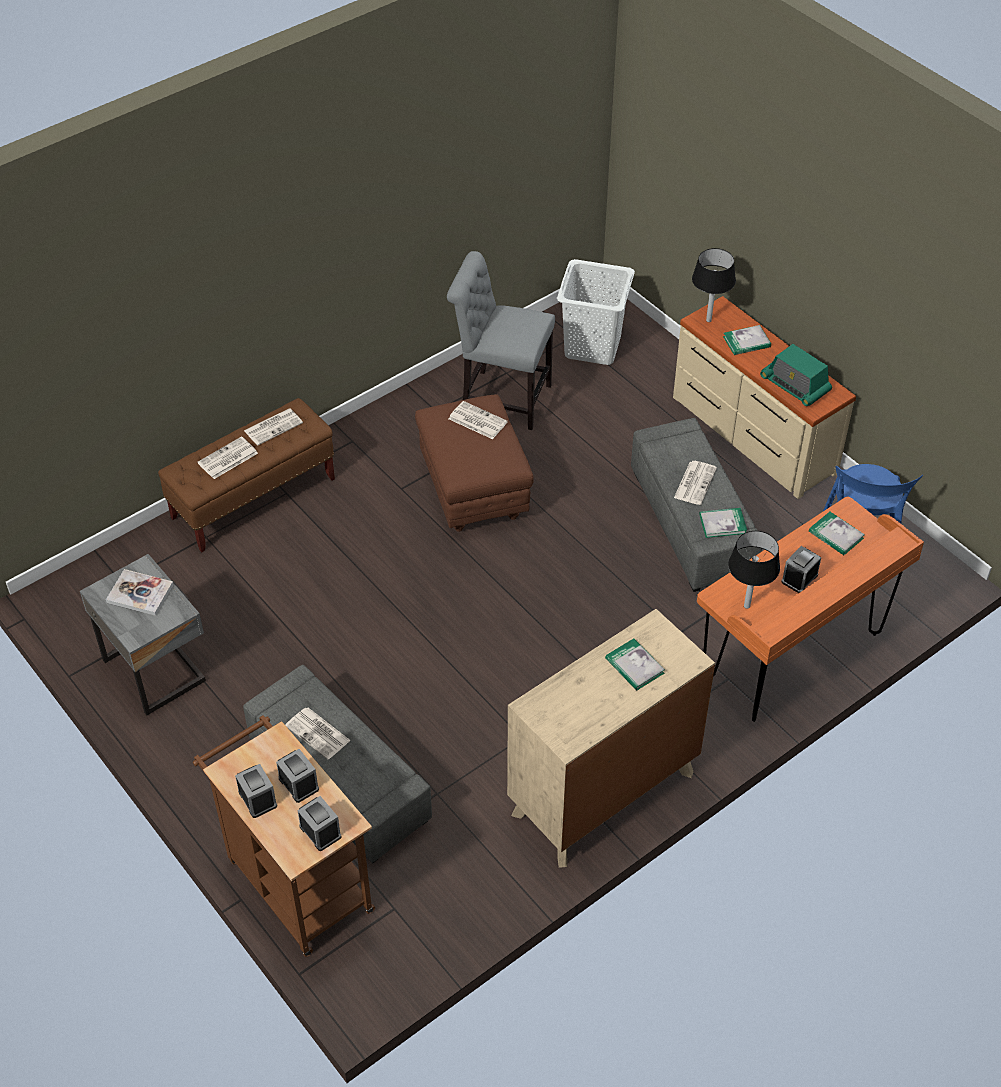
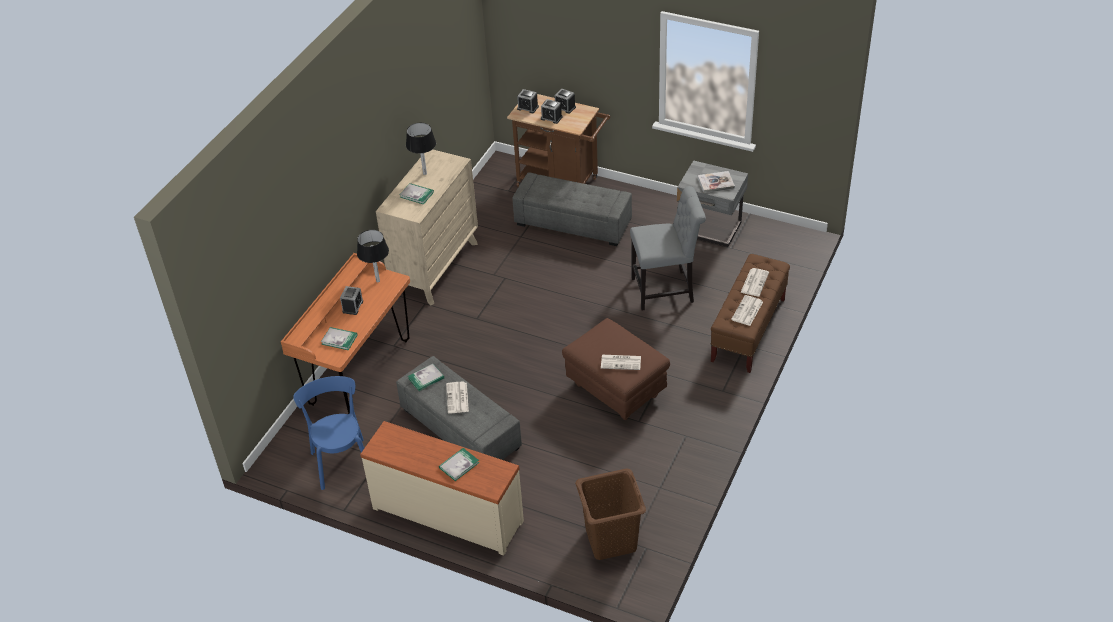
camera: 155 degrees right, 5 degrees down
newspaper [285,708,351,760] -> none
grey chair [447,251,555,430] -> grey chair moved to [630,186,706,311]
white laundry basket [557,259,635,365] -> brown laundry basket [575,468,646,560]
black table lamp [692,248,736,322] -> black table lamp moved to [406,123,436,175]
radio [760,344,832,406] -> none

